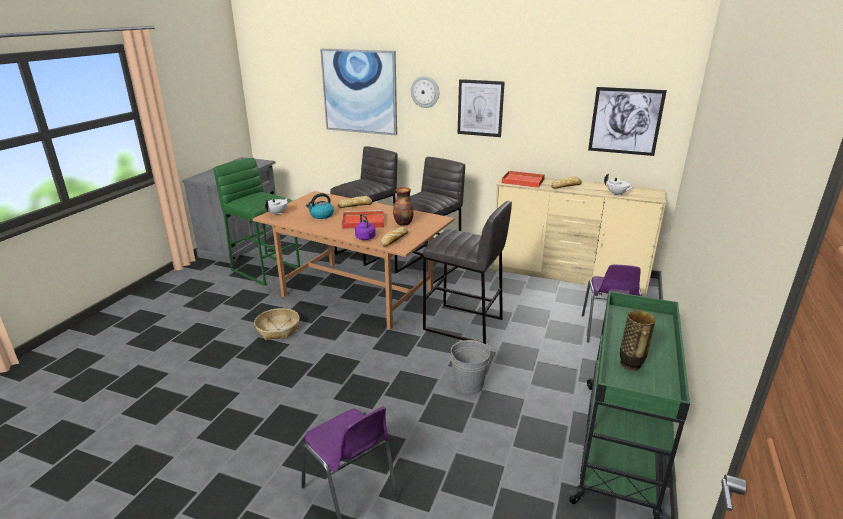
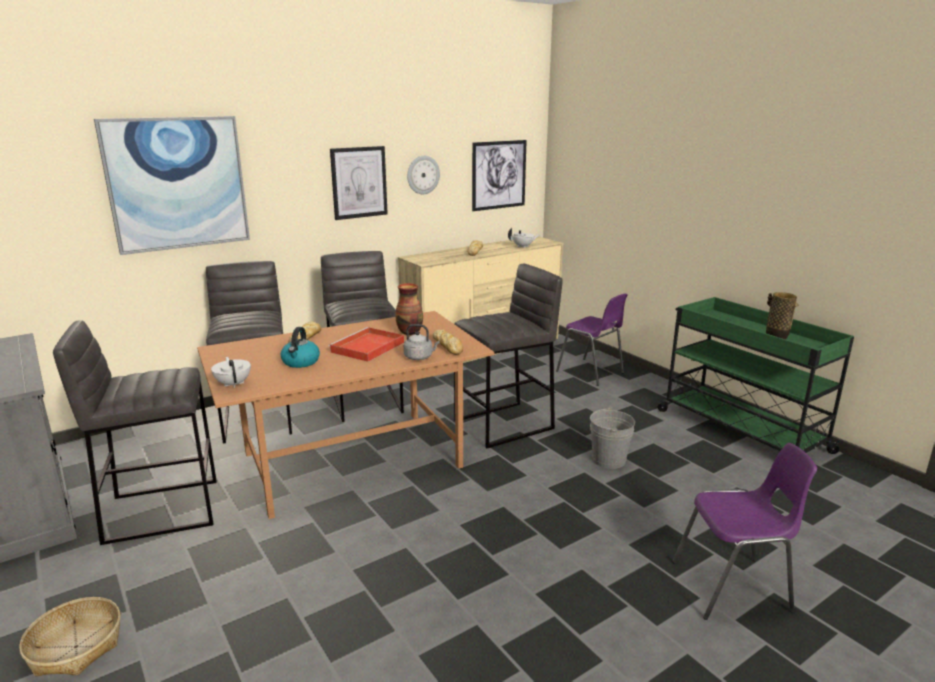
camera: 55 degrees left, 5 degrees down
green stool [213,158,300,286] -> grey stool [53,320,217,545]
basket [254,308,300,340] -> basket moved to [19,597,120,676]
purple kettle [355,213,376,240] -> grey kettle [404,324,440,360]
wall clock [411,76,439,108] -> wall clock moved to [407,156,440,194]
red tray [502,170,545,188] -> none

